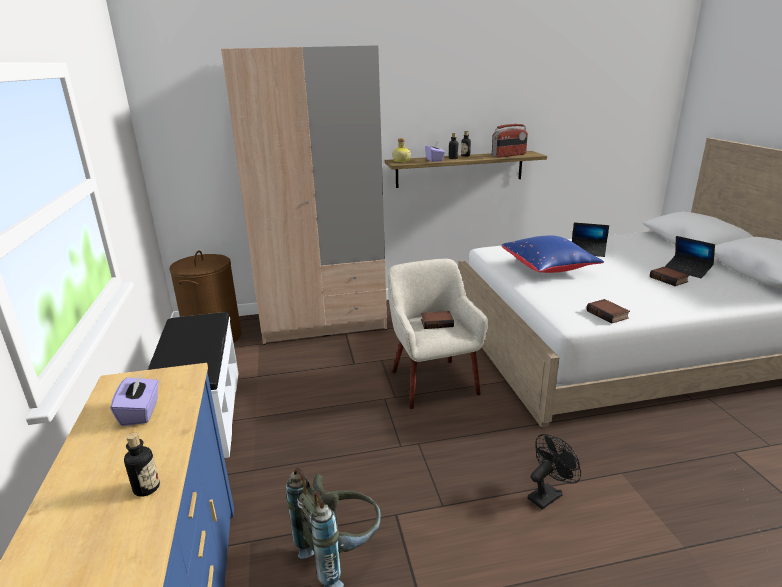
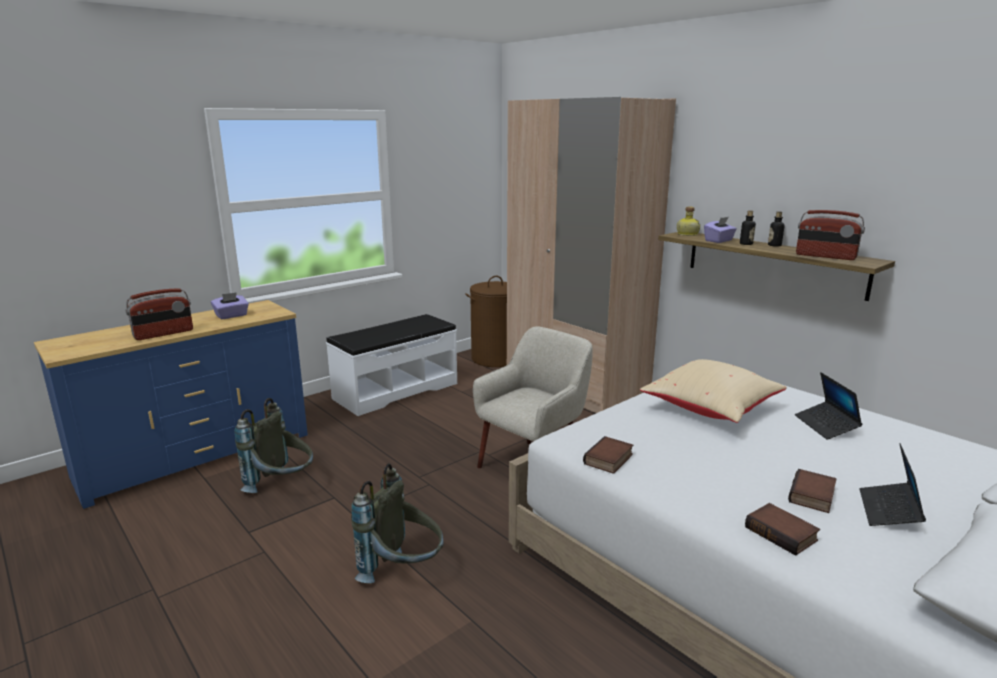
camera: 60 degrees right, 5 degrees down
bottle [124,432,160,497] -> radio [125,288,193,340]
book [421,311,454,329] -> book moved to [745,503,820,556]
blue pillow [501,235,604,273] -> beige pillow [640,359,787,423]
black fan [528,434,581,510] -> grey backpack [351,463,444,583]

